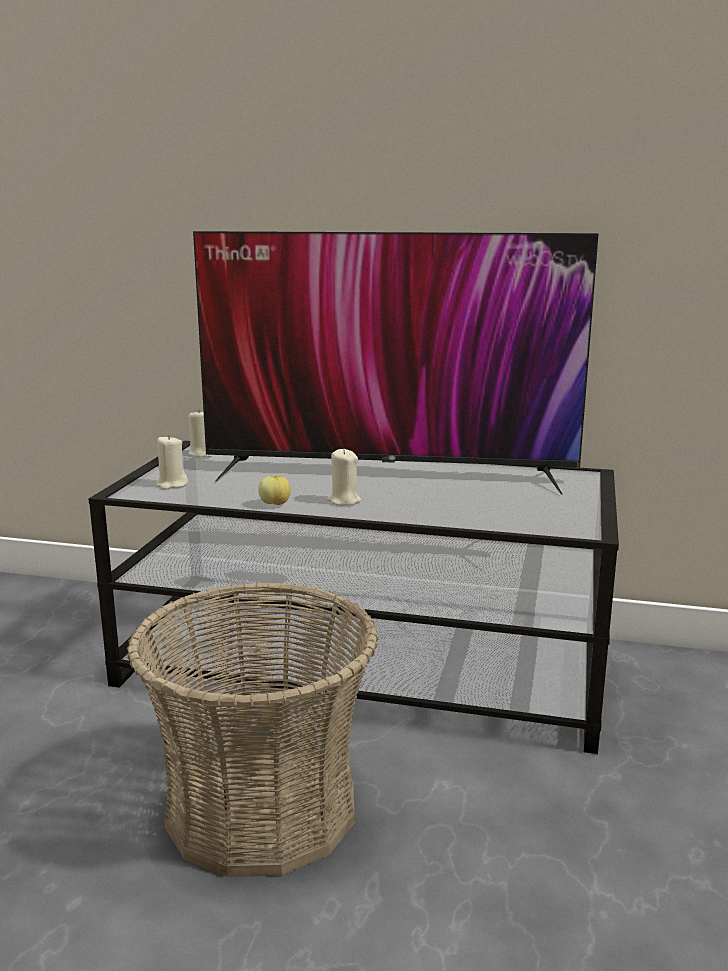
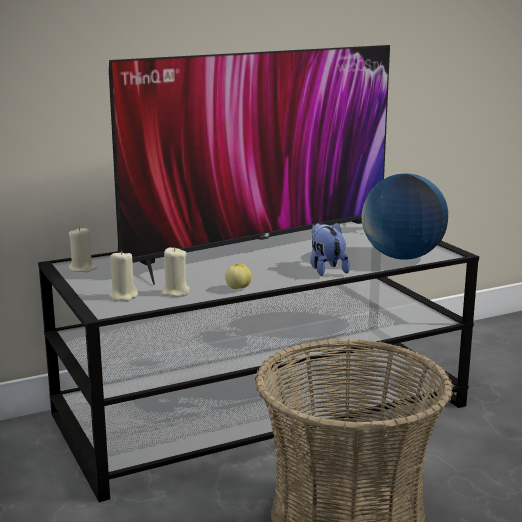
camera: 40 degrees left, 0 degrees up
beige candle [326,449,361,506] -> beige candle moved to [161,247,190,297]
none -> plush toy [310,222,350,276]
none -> globe [362,174,448,260]

